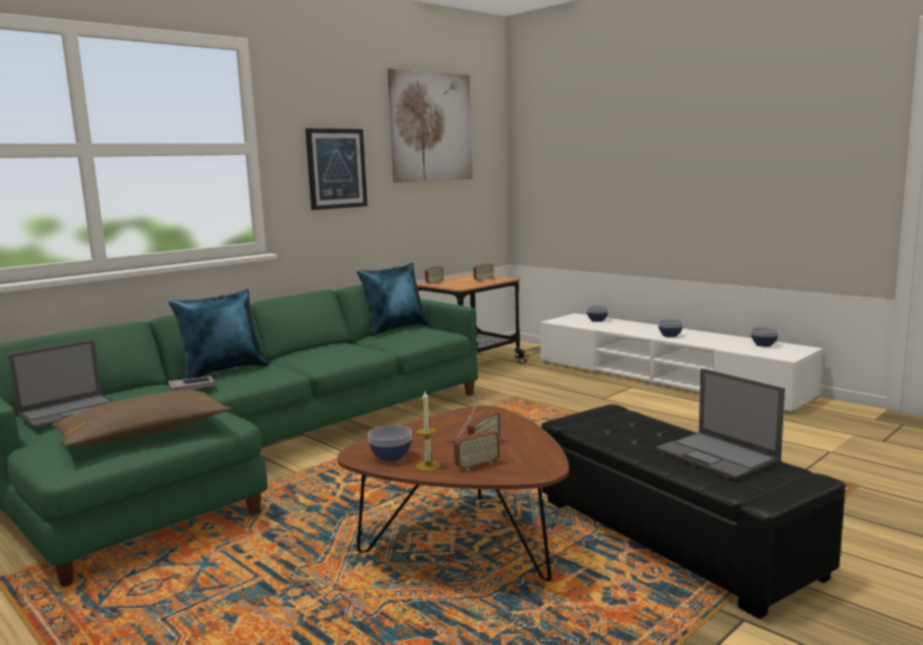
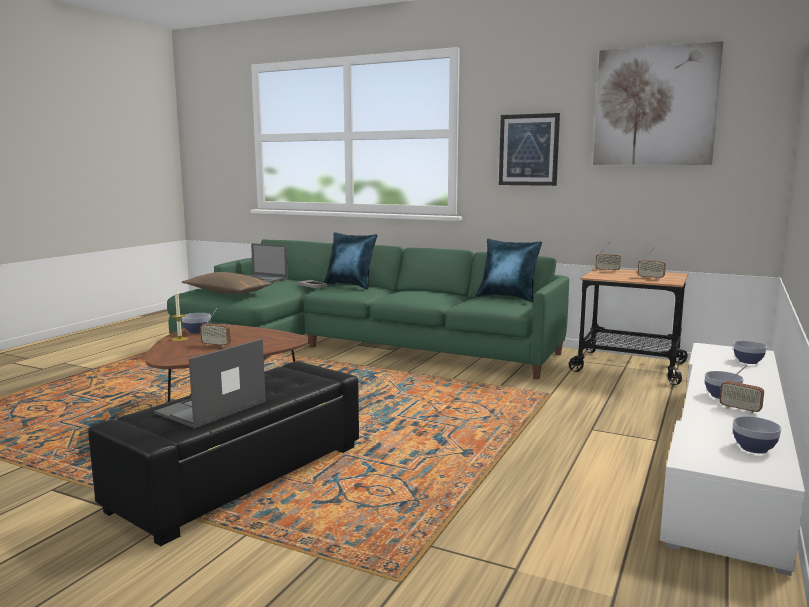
camera: 70 degrees right, 0 degrees up
radio [454,410,499,471] -> radio moved to [719,365,764,414]

